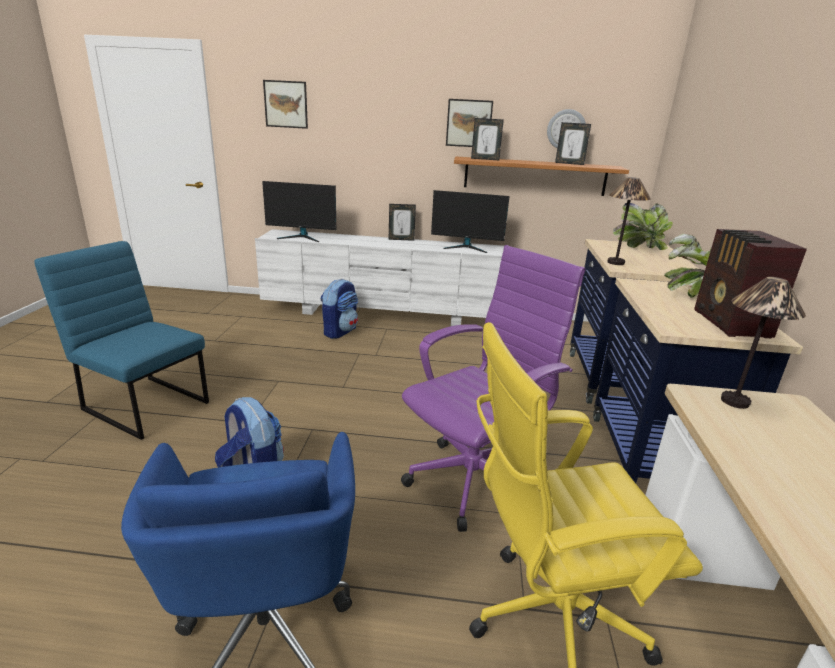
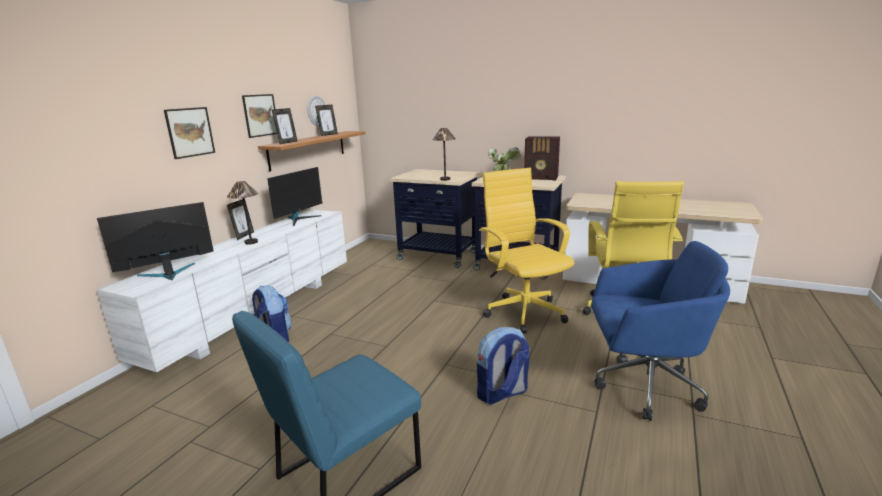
camera: 70 degrees left, 5 degrees down
monitor [262,181,336,242] -> monitor turned 150 degrees counterclockwise [97,202,213,280]
picture [263,80,308,129] -> picture moved to [164,107,215,159]
purple office chair [401,245,585,532] -> yellow office chair [479,167,574,334]
potted plant [613,203,673,250] -> none
table lamp [721,277,806,409] -> table lamp moved to [227,181,258,245]

